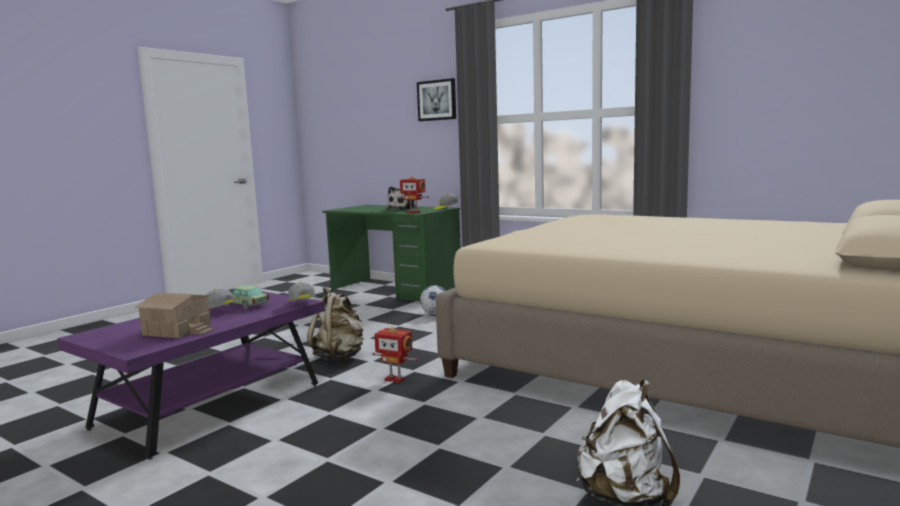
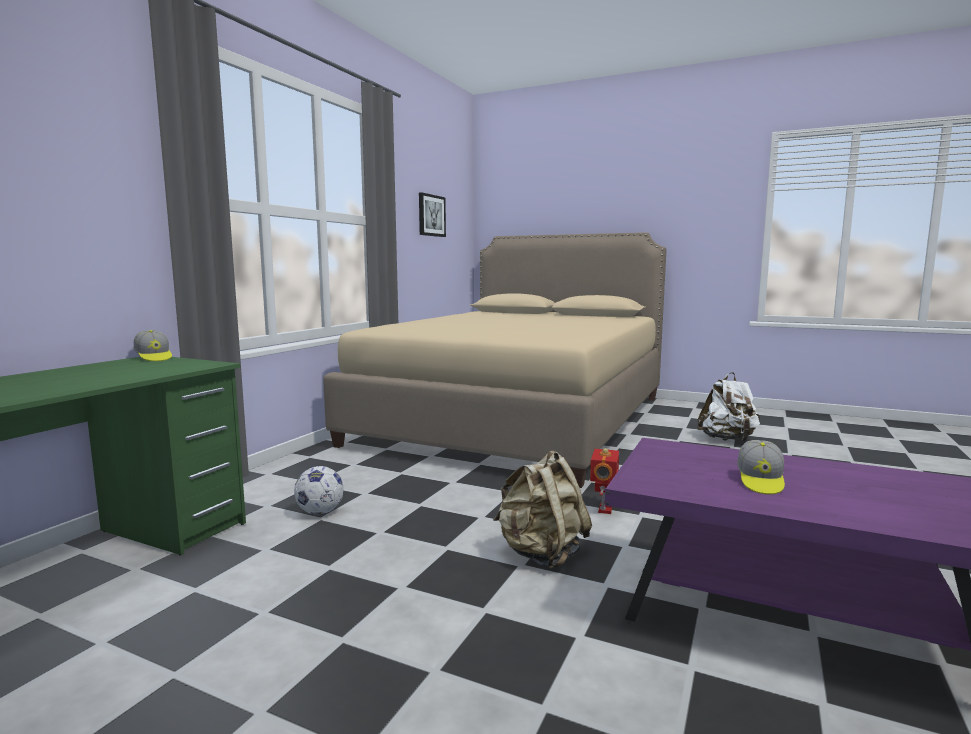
camera: 100 degrees left, 0 degrees up
toy house [134,293,214,338] -> none
toy car [225,285,269,309] -> none
cap [288,282,316,301] -> none
plush toy [387,187,418,210] -> none
toy robot [398,176,429,213] -> none
picture [417,78,456,121] -> picture moved to [419,192,446,237]

